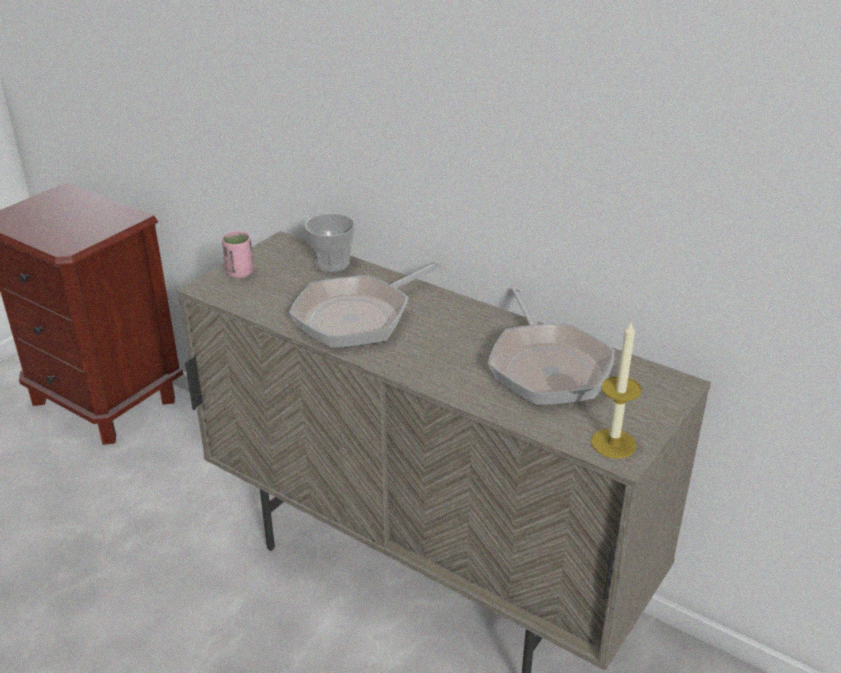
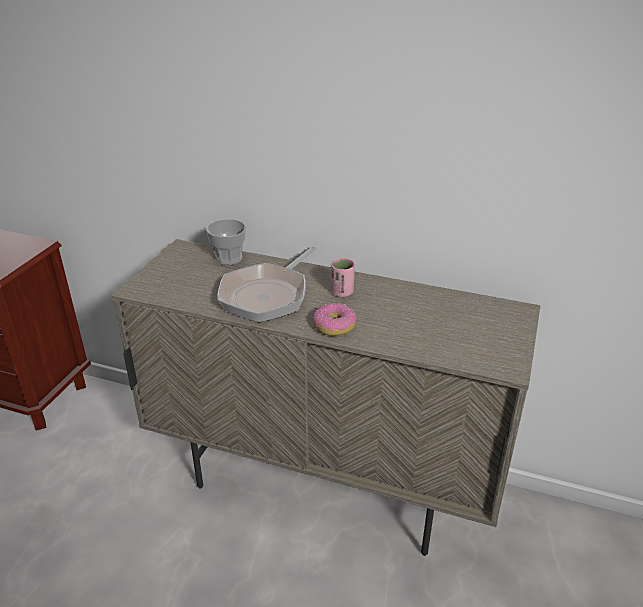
camera: 15 degrees left, 0 degrees up
pink cup [222,231,254,278] -> pink cup moved to [331,258,355,297]
frying pan [488,288,615,405] -> none
candle [591,320,642,458] -> none
none -> donut [313,303,357,336]

